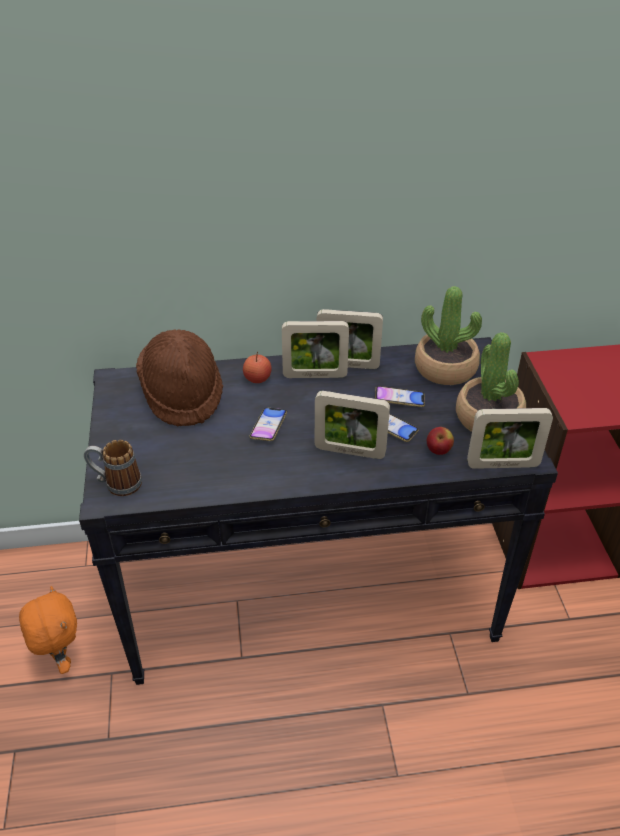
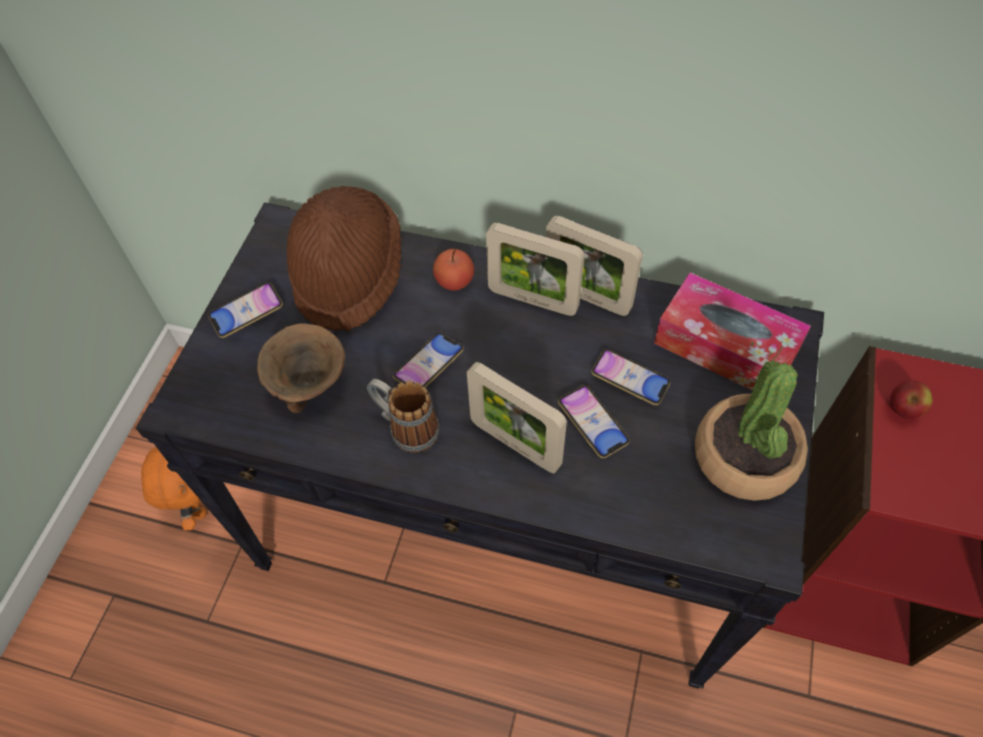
camera: 25 degrees right, 15 degrees up
mug [84,440,142,496] -> mug moved to [367,379,440,453]
potted plant [415,286,482,385] -> tissue box [654,273,811,391]
apple [427,427,454,455] -> apple moved to [890,380,933,419]
picture frame [467,408,553,469] -> none
none -> phone [208,282,283,338]
none -> brown bowl [257,323,345,413]

